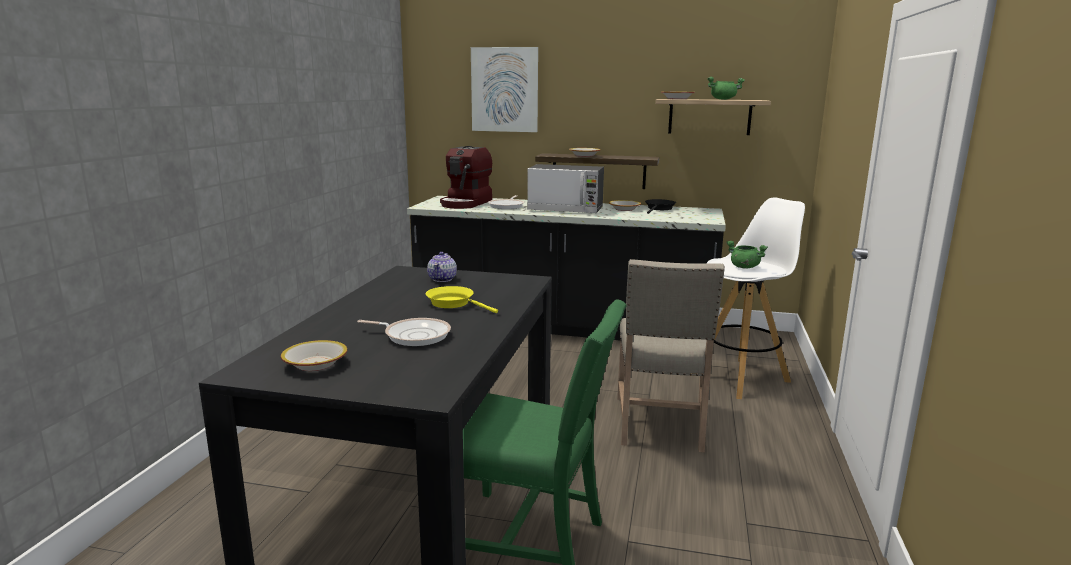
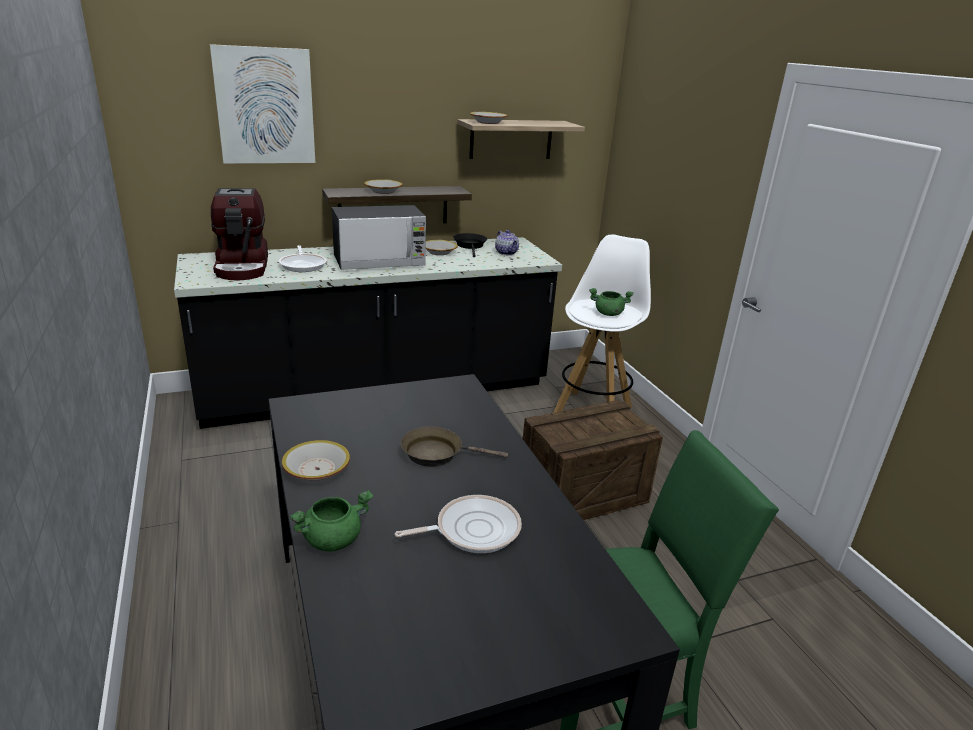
camera: 35 degrees left, 10 degrees up
bowl [281,340,347,371] -> bowl moved to [282,440,350,481]
yellow frying pan [426,286,498,313] -> brown frying pan [401,426,508,467]
teapot [427,252,457,282] -> teapot moved to [495,230,519,255]
beige chair [617,259,725,452] -> crate [523,400,663,520]
green cooking pot [707,77,745,100] -> green cooking pot moved to [290,490,373,551]

